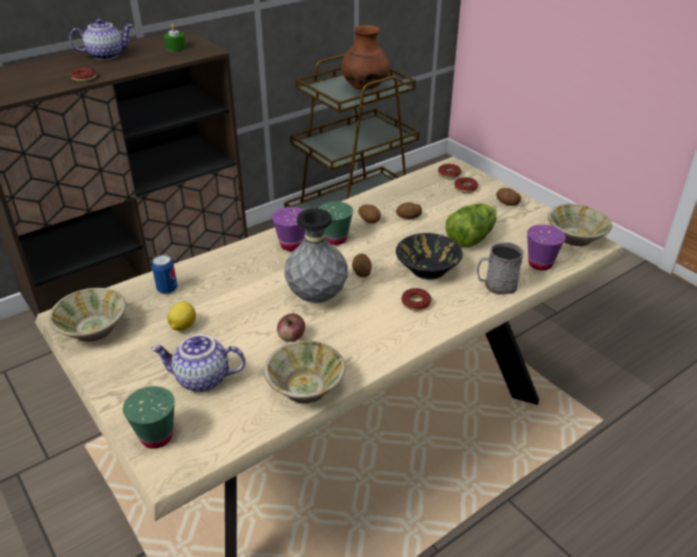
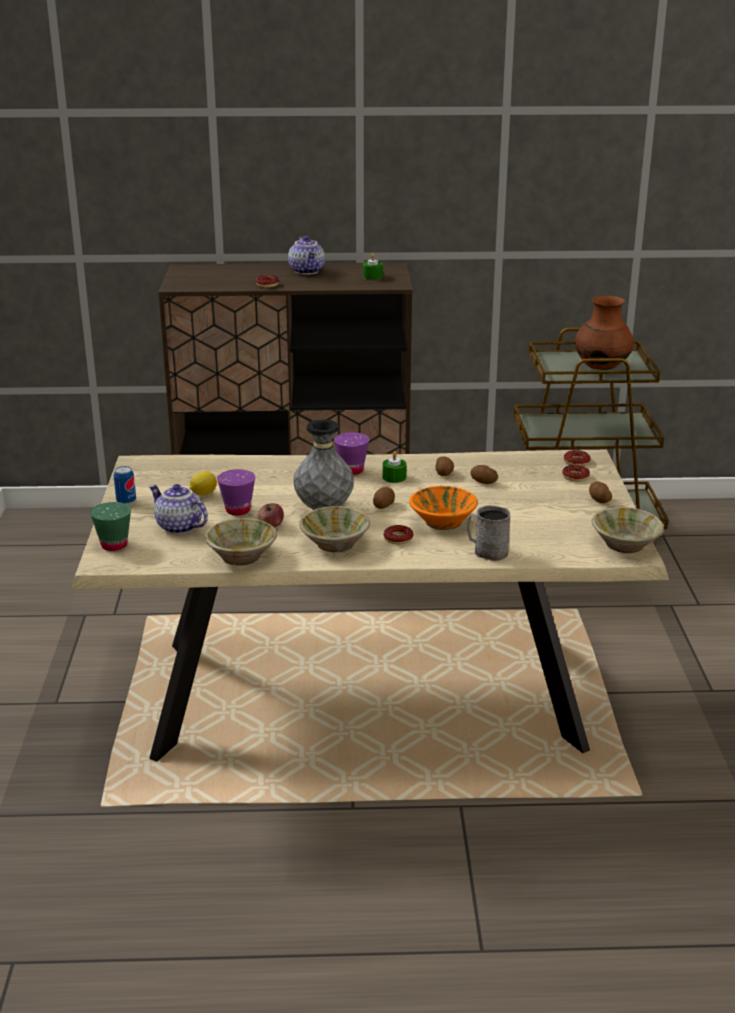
camera: 35 degrees right, 10 degrees down
beige bowl [49,288,126,342] -> beige bowl moved to [299,506,370,552]
teapot [69,18,133,60] -> teapot turned 60 degrees clockwise [288,236,325,275]
can [152,255,177,294] -> can moved to [113,466,136,505]
green cup [318,201,353,245] -> green candle [383,451,407,483]
black bowl [396,233,463,280] -> orange bowl [409,486,478,530]
lettuce [445,203,497,247] -> none
purple cup [527,225,566,271] -> purple cup moved to [217,469,255,515]

